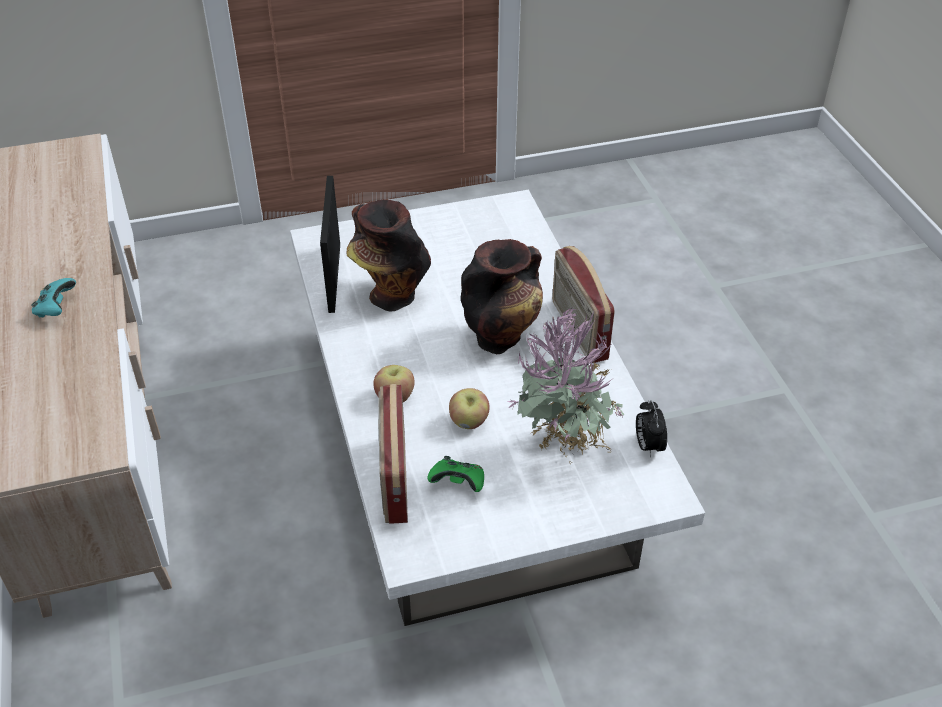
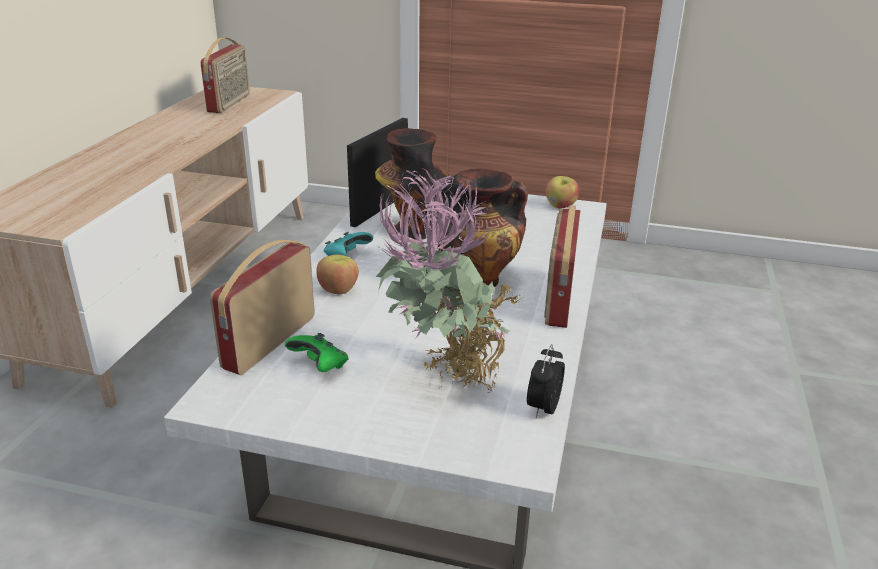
camera: 30 degrees right, 15 degrees down
turquoise game controller [31,278,76,318] -> turquoise game controller moved to [324,232,373,256]
apple [449,388,490,429] -> apple moved to [546,176,579,209]
none -> radio [200,38,250,113]

